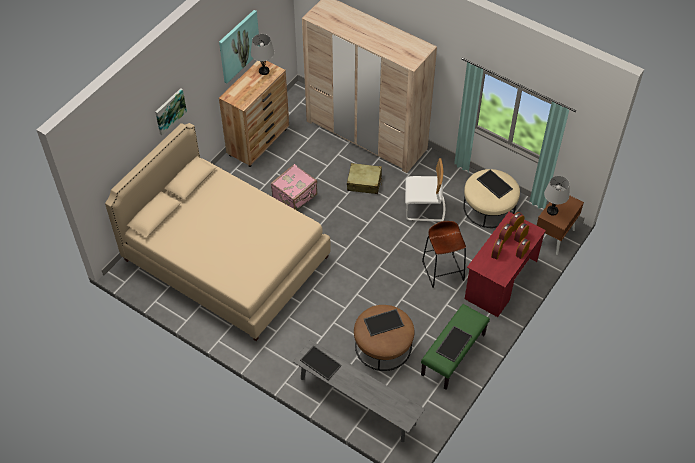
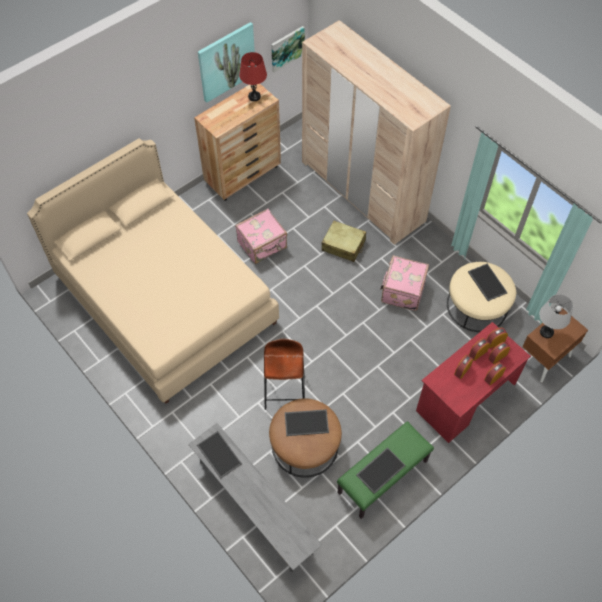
camera: 15 degrees right, 5 degrees up
picture [155,88,187,135] -> picture moved to [271,26,305,72]
grey table lamp [251,34,274,75] -> red table lamp [239,52,267,101]
white chair [405,158,445,222] -> pink suitcase [380,255,429,311]
brown stool [422,221,466,288] -> brown stool moved to [264,339,305,410]

